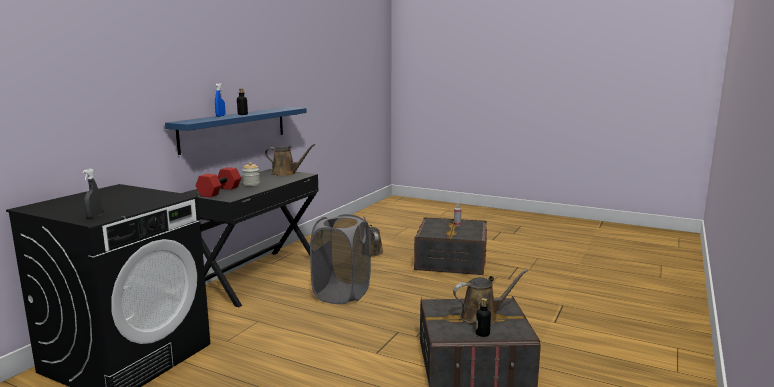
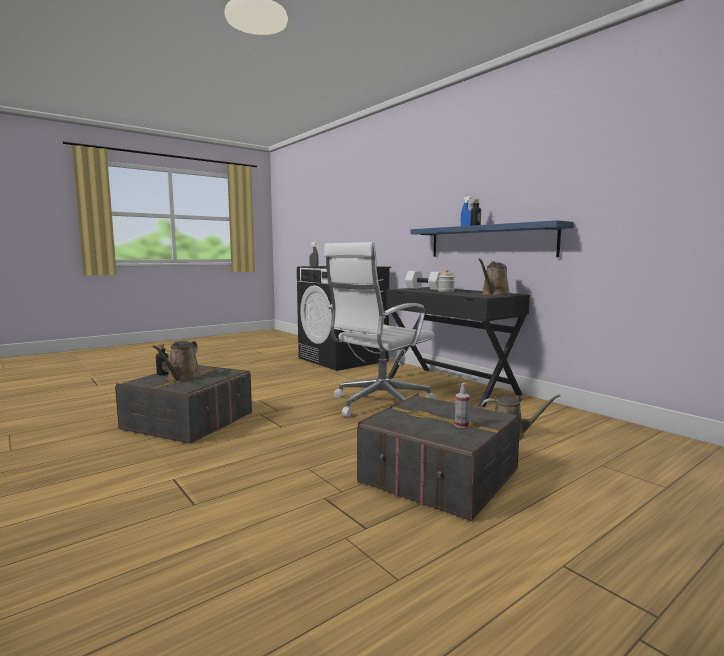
camera: 115 degrees right, 5 degrees down
red dumbbell [196,167,241,197] -> white dumbbell [405,271,441,290]
grey laundry basket [310,214,371,304] -> white office chair [324,242,436,417]

